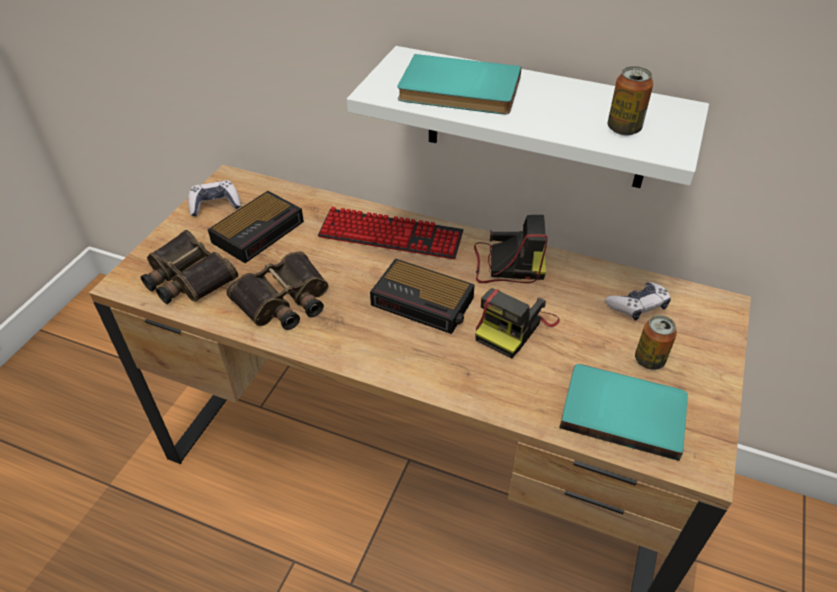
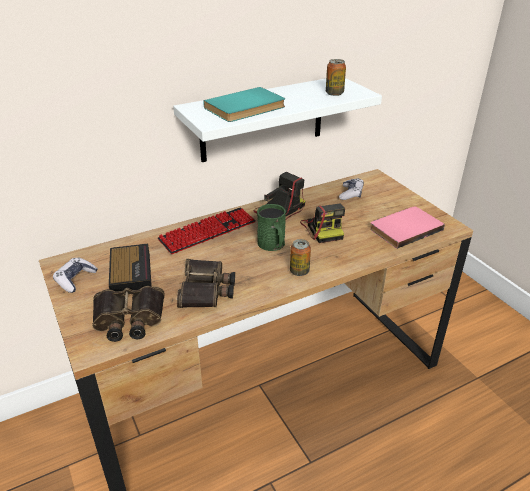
camera: 50 degrees left, 10 degrees down
alarm clock [370,258,475,334] -> green mug [257,204,286,251]
turquoise book [559,364,688,461] -> pink book [370,206,445,249]
can [635,315,677,370] -> can moved to [290,239,311,276]

